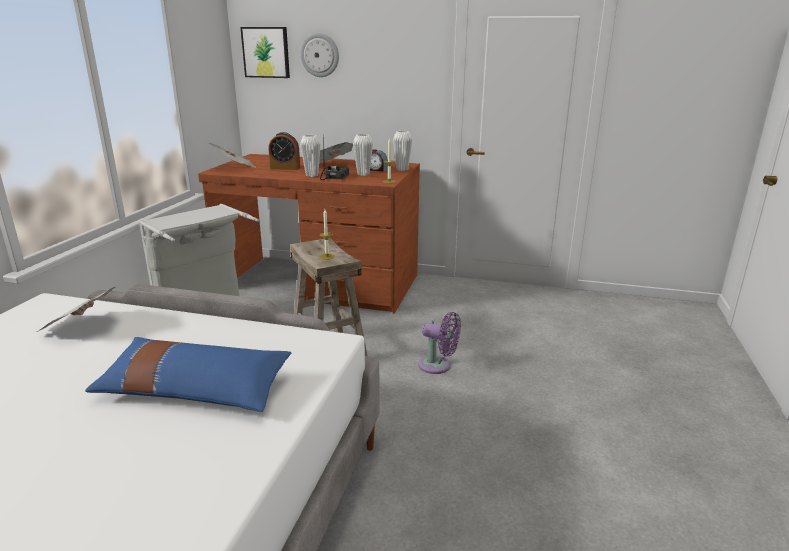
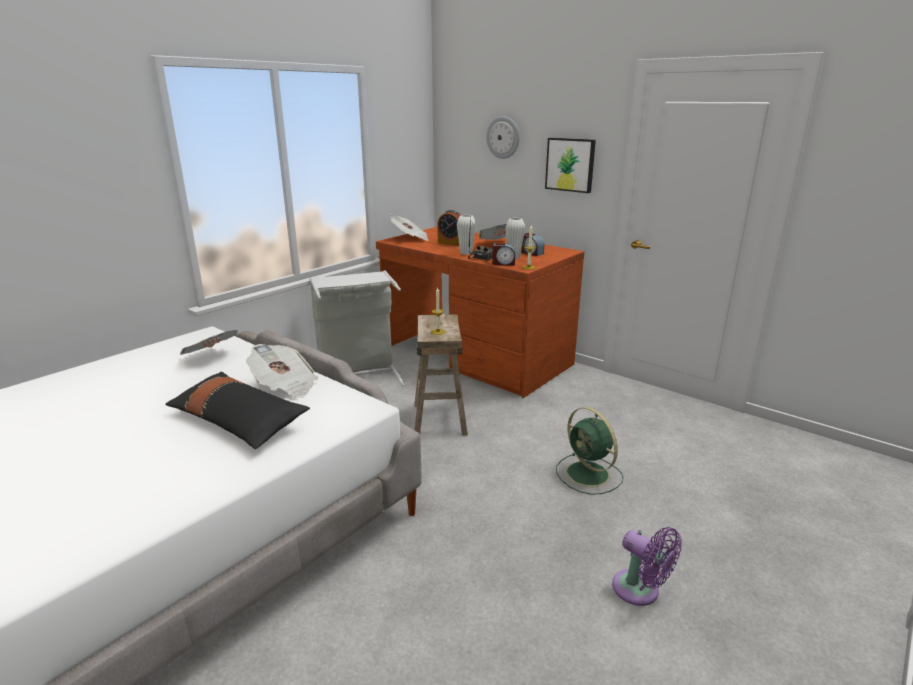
camera: 25 degrees right, 0 degrees up
blue pillow [85,337,292,412] -> black pillow [165,372,310,449]
picture [240,27,290,78] -> picture moved to [545,138,596,193]
white vase [393,131,412,171] -> none
purple fan [418,312,461,374] -> purple fan moved to [612,527,682,606]
none -> newspaper [246,344,318,398]
none -> alarm clock [492,243,516,266]
none -> green fan [556,407,623,495]

